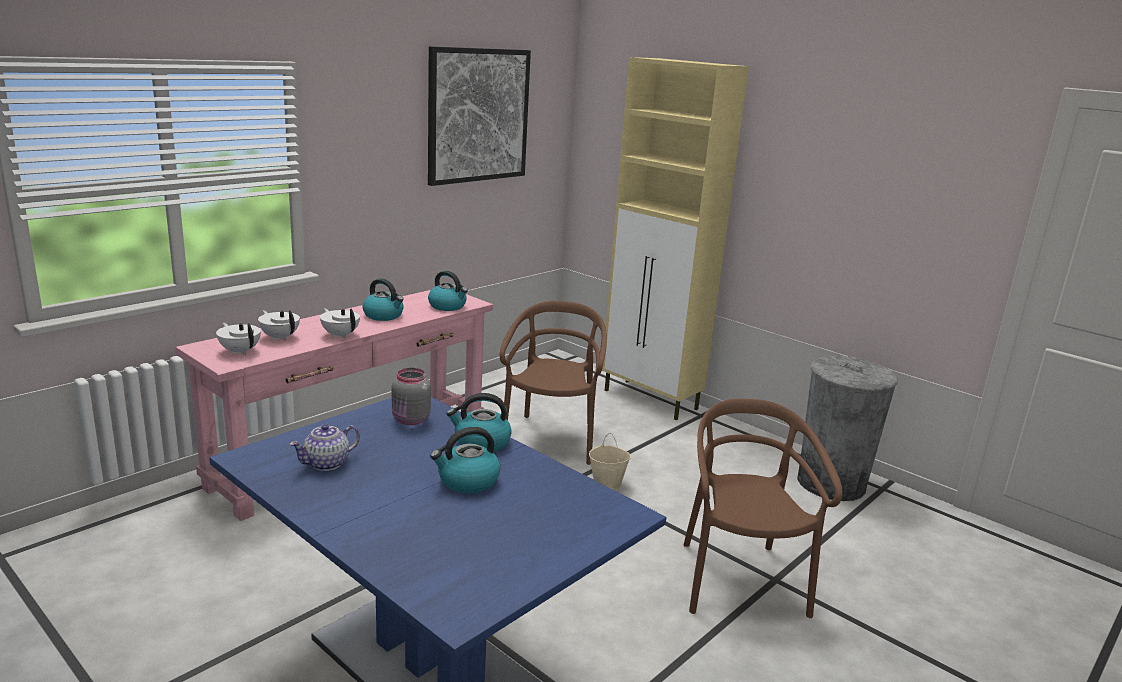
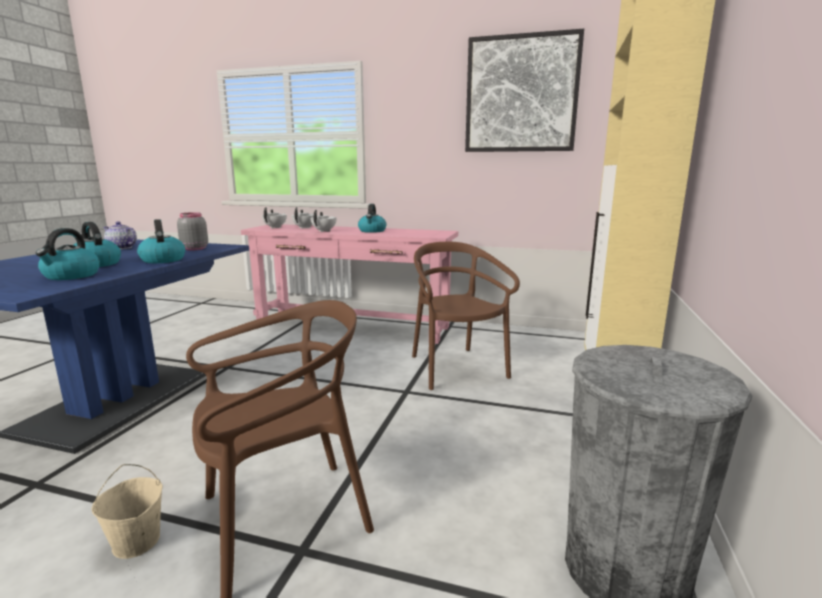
camera: 65 degrees right, 5 degrees down
kettle [428,271,468,311] -> kettle moved to [35,228,100,280]
brown chair [500,301,607,465] -> brown chair turned 90 degrees counterclockwise [412,242,520,390]
beige bucket [589,433,631,490] -> beige bucket moved to [91,464,163,559]

